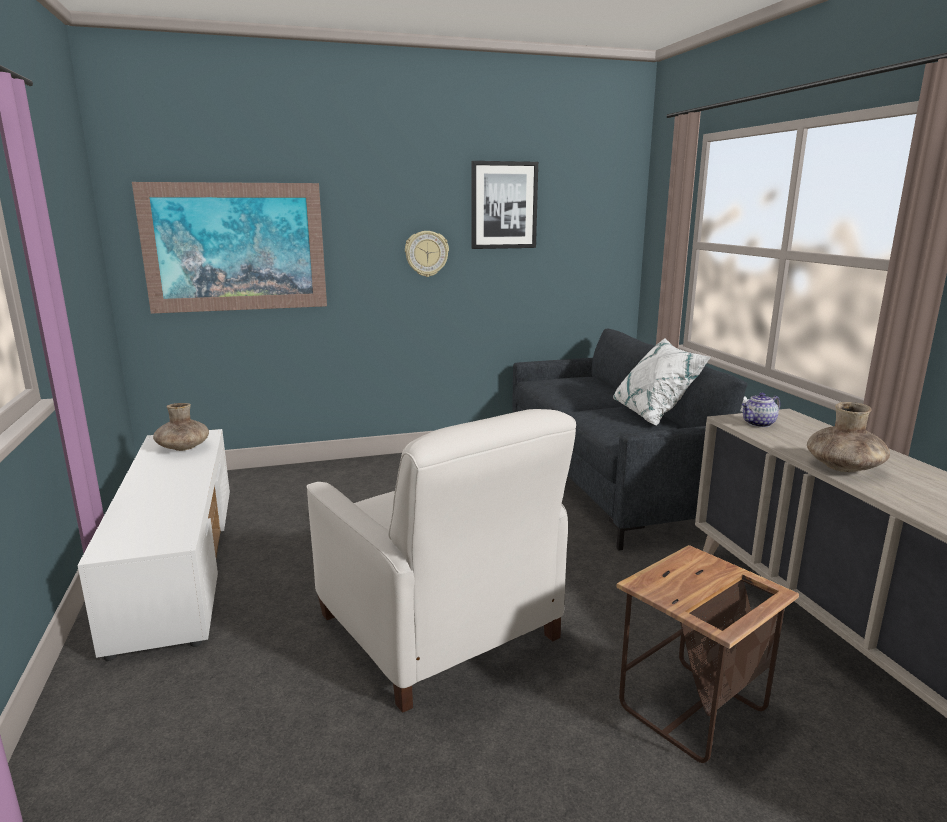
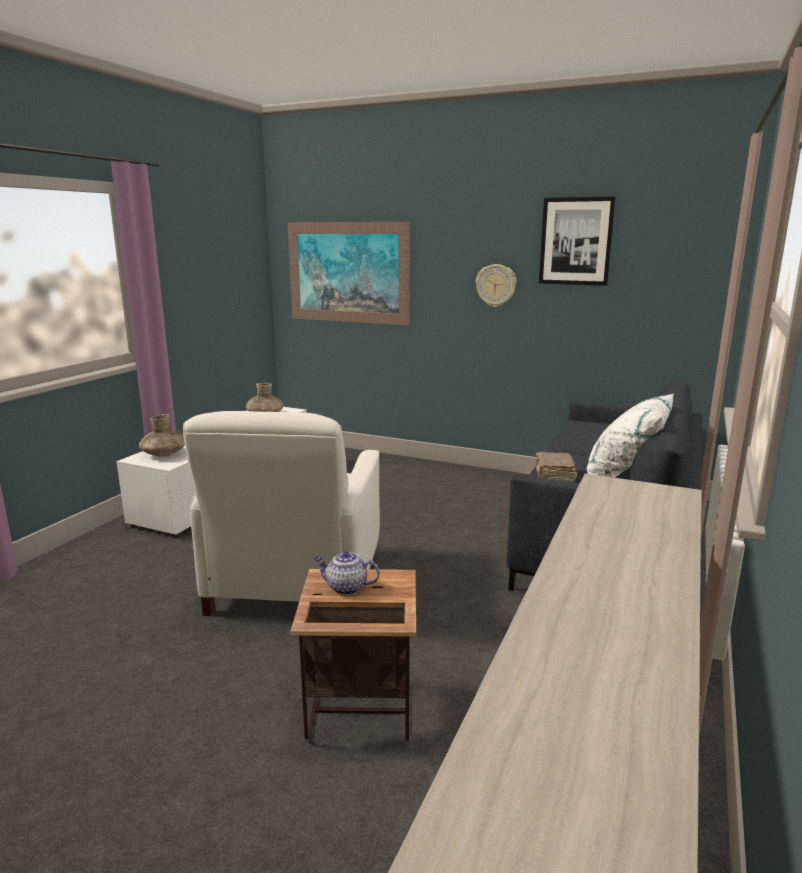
camera: 40 degrees right, 0 degrees up
teapot [742,393,780,427] -> teapot moved to [314,551,380,595]
brown vase [807,402,890,472] -> brown vase moved to [139,414,185,457]
none -> brown book [535,452,577,482]

